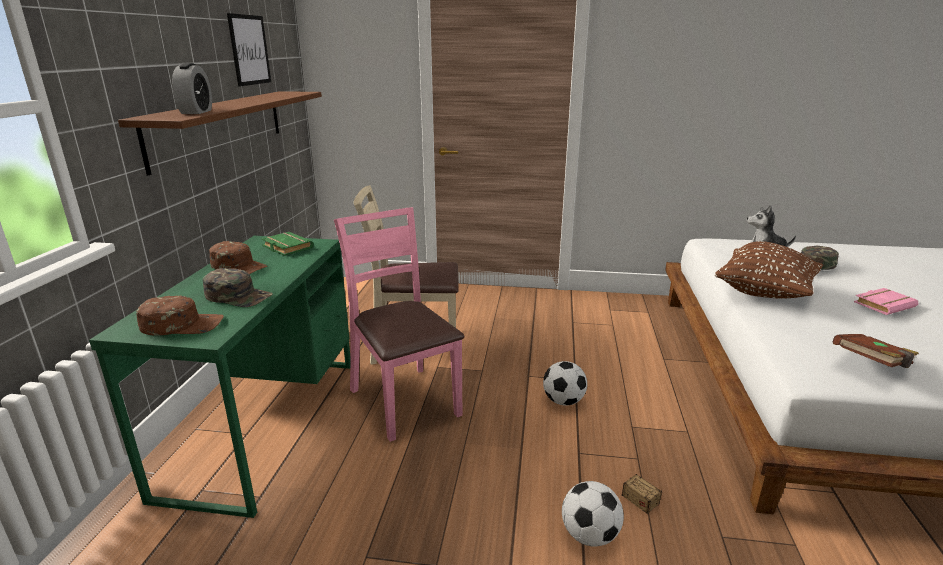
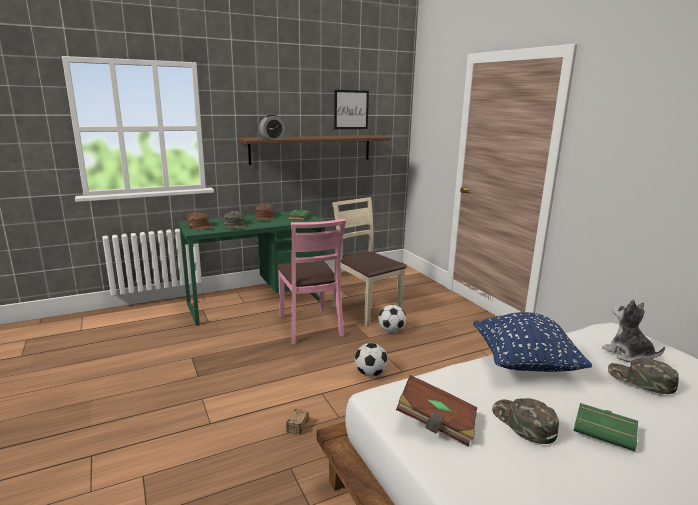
camera: 55 degrees right, 5 degrees down
pink chair [334,207,464,442] -> pink chair turned 135 degrees clockwise [277,218,346,344]
football [562,481,624,547] -> football moved to [378,305,406,333]
brown pillow [715,241,823,299] -> blue pillow [473,312,592,372]
pink book [854,288,919,315] -> green book [574,403,638,451]
none -> green cap [492,398,559,444]

